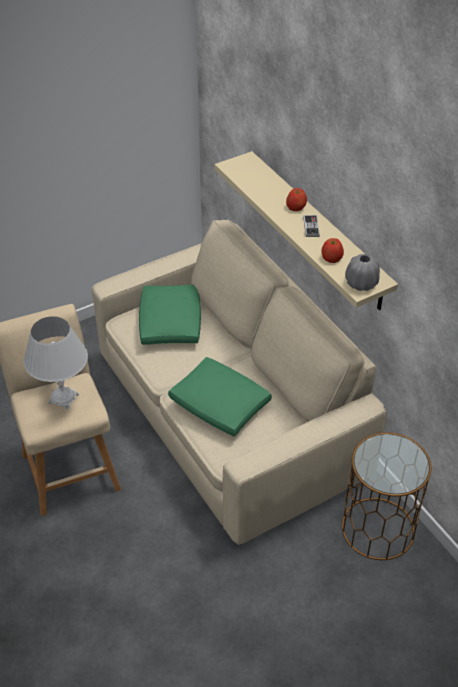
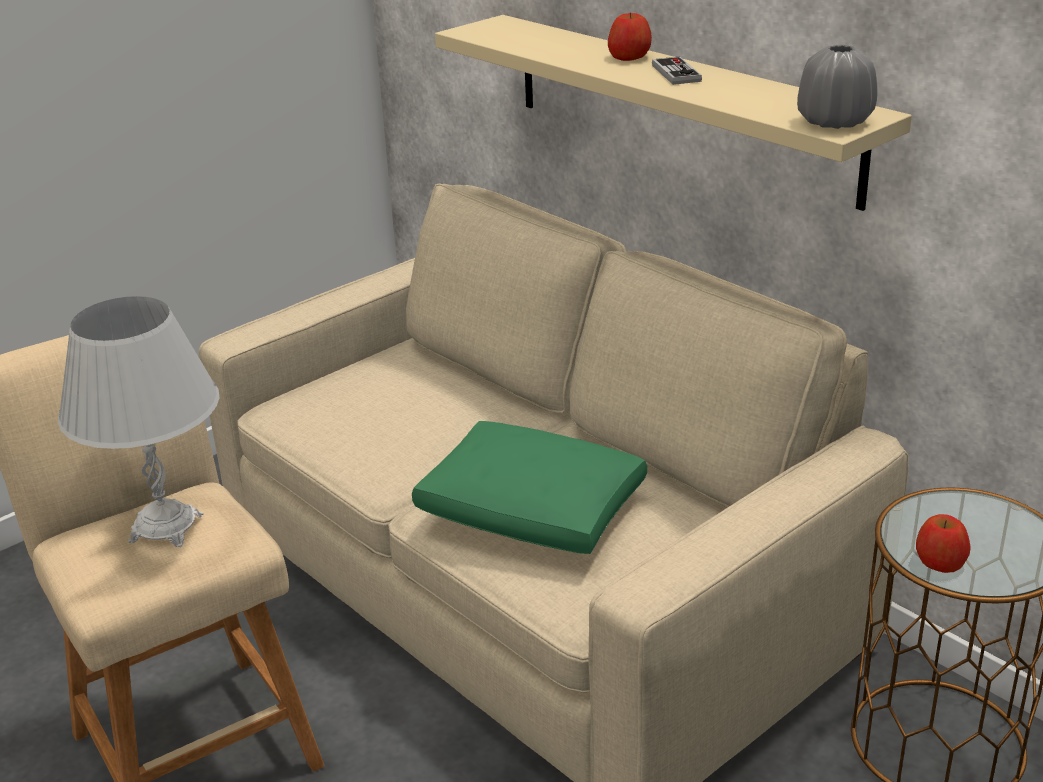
camera: 10 degrees left, 15 degrees down
green pillow [139,285,201,345] -> none
apple [321,238,344,263] -> apple moved to [916,514,971,573]

